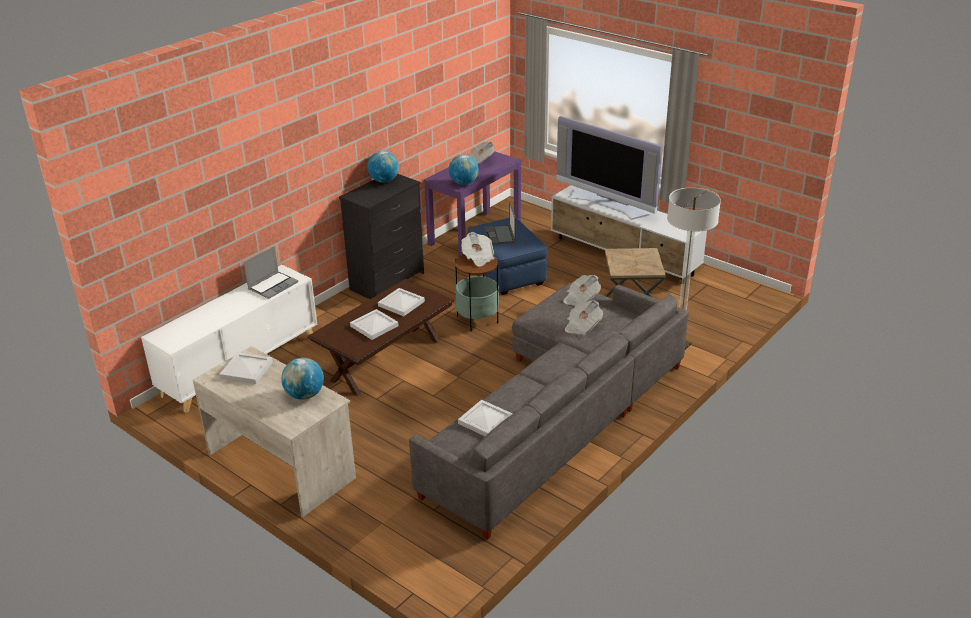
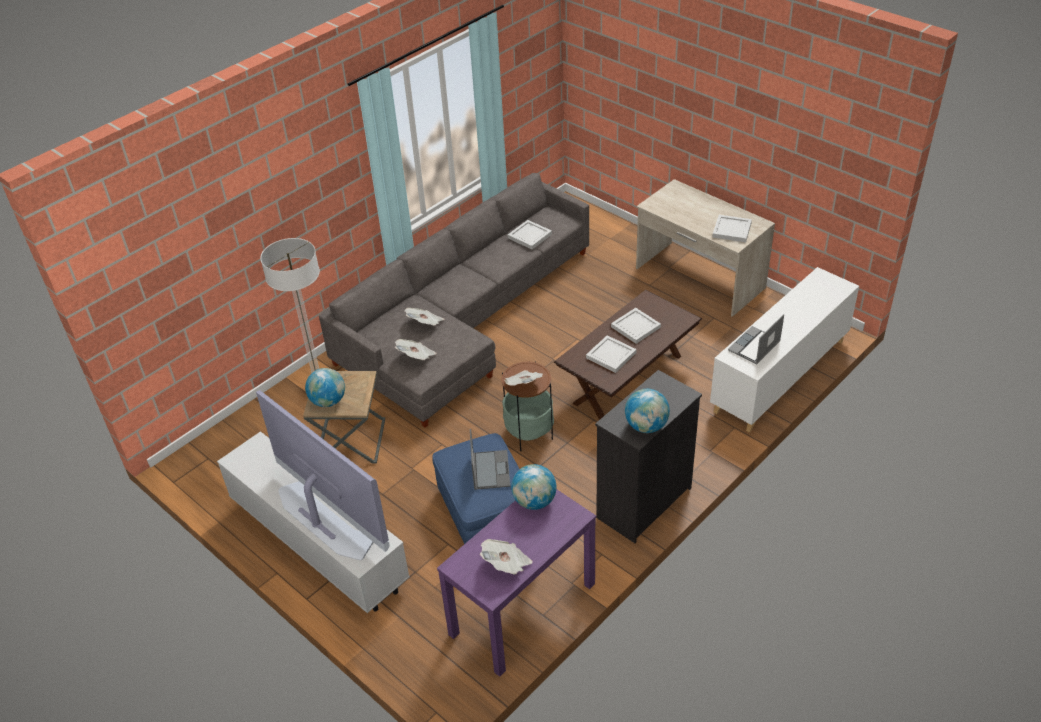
camera: 175 degrees left, 10 degrees up
globe [281,358,324,400] -> globe moved to [305,368,345,407]

